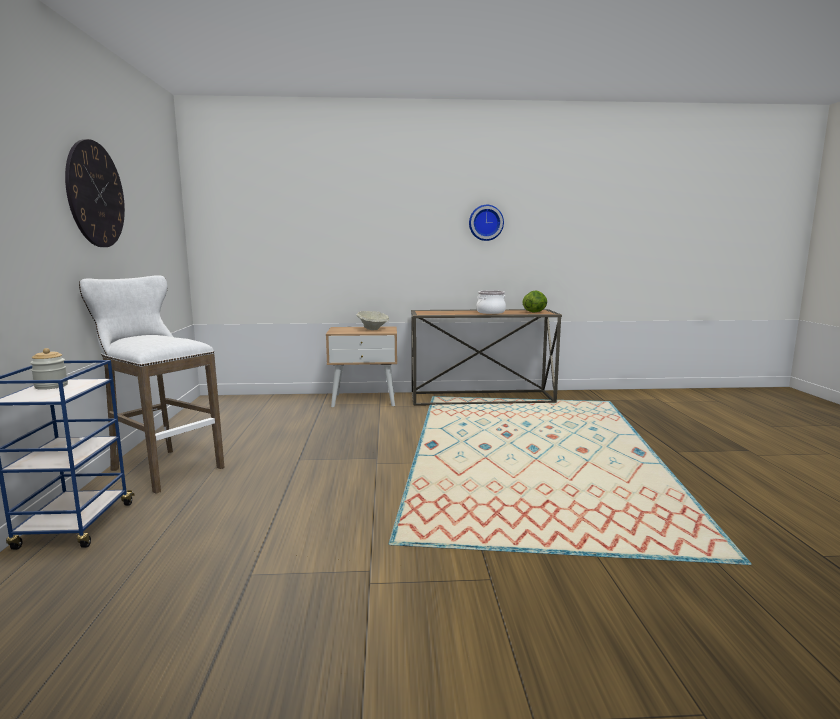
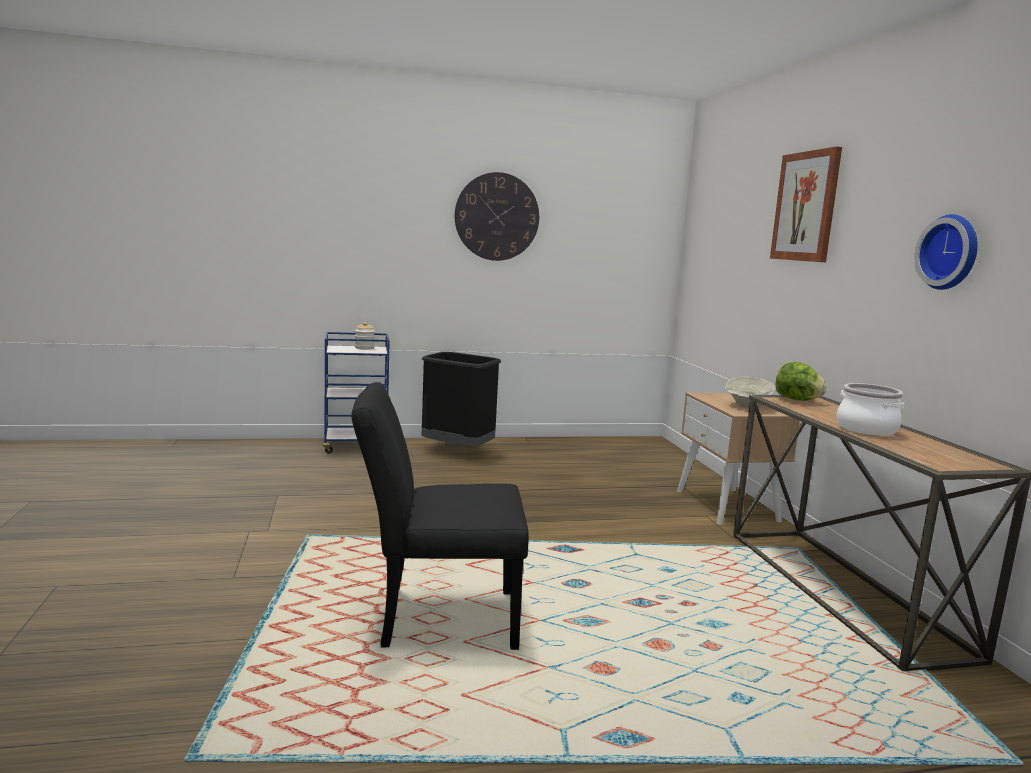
camera: 80 degrees right, 0 degrees up
white stool [79,275,225,494] -> black trash can [422,352,501,447]
lettuce [523,290,547,313] -> lettuce moved to [776,362,827,401]
none -> black chair [351,382,529,650]
none -> picture [770,146,842,262]

